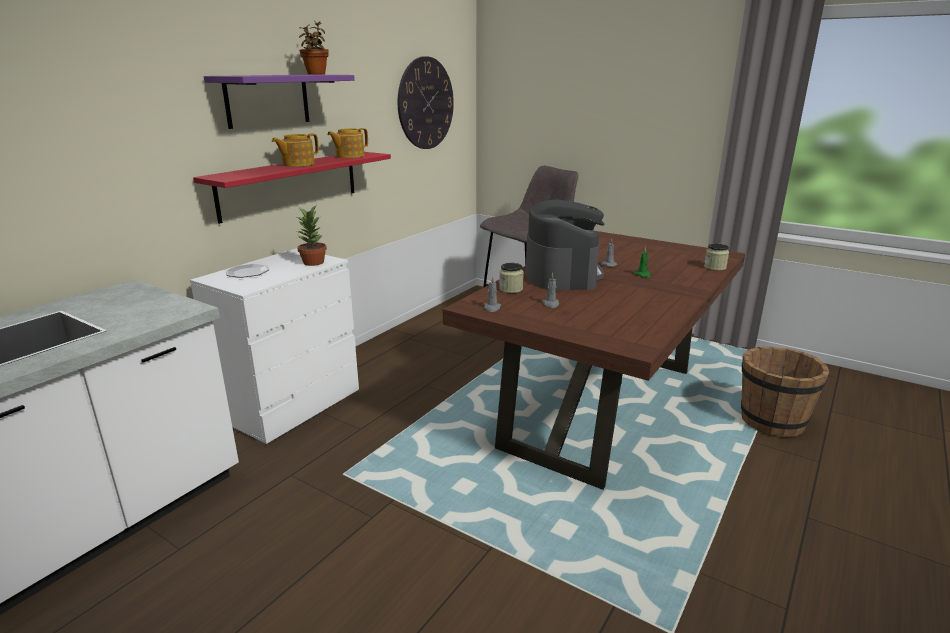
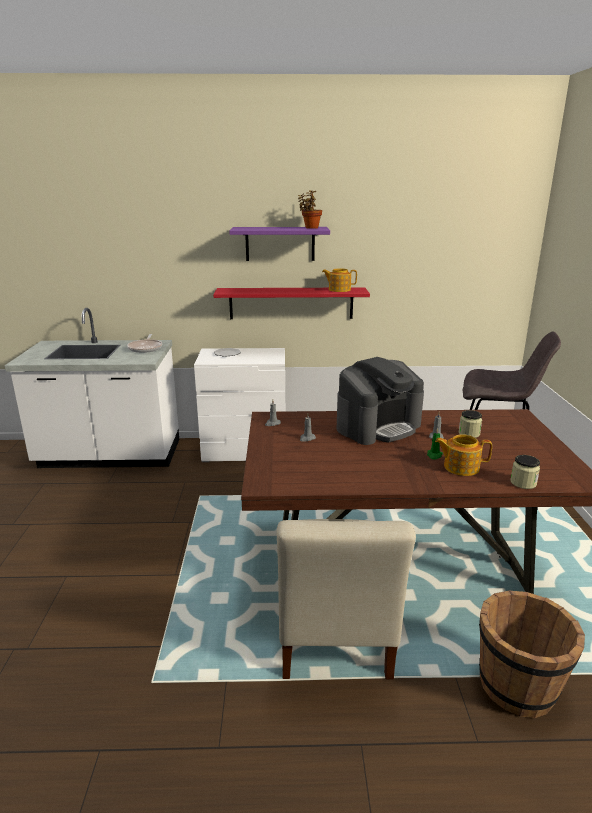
camera: 55 degrees right, 0 degrees up
teapot [272,134,319,167] -> teapot moved to [435,434,492,476]
potted plant [295,206,327,266] -> none
wall clock [398,56,454,149] -> none
jar [499,263,524,293] -> jar moved to [459,410,482,438]
none -> frying pan [127,334,162,353]
none -> beige chair [277,519,416,679]

